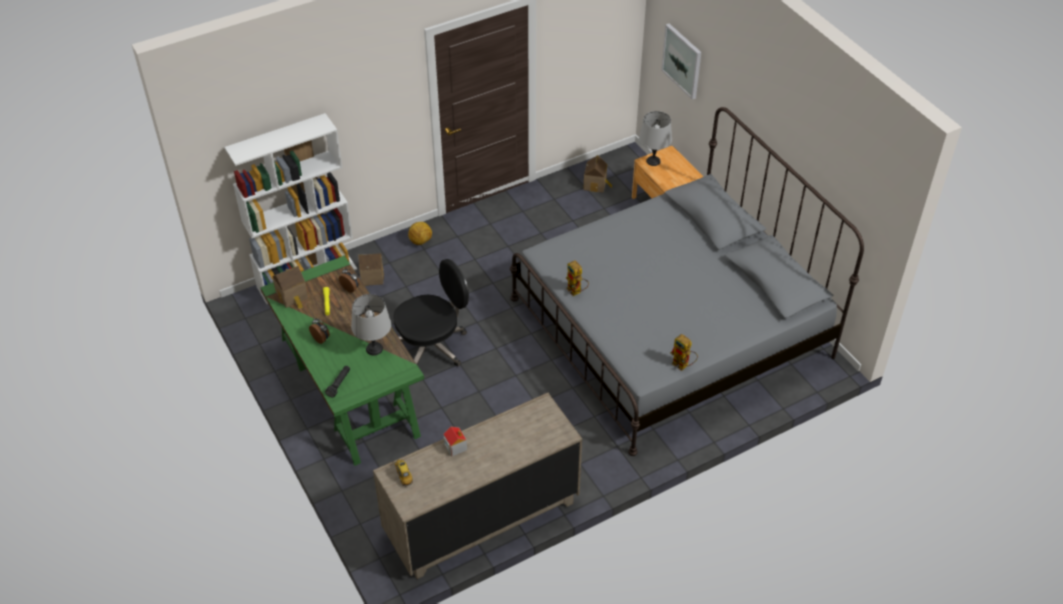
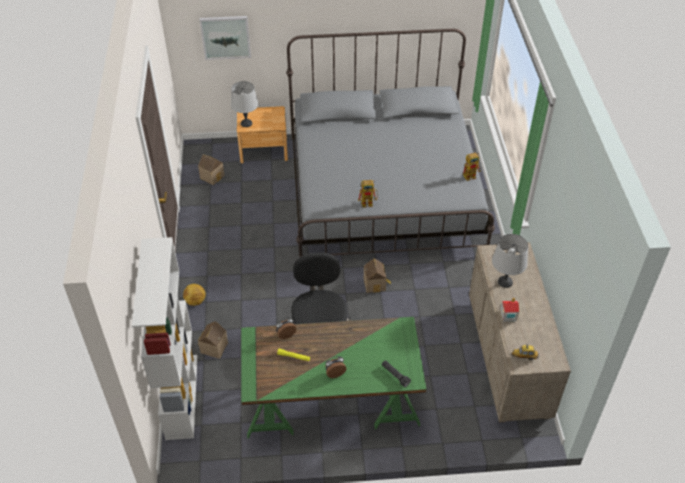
camera: 65 degrees left, 0 degrees up
toy house [272,266,308,309] -> toy house moved to [364,258,391,293]
grey table lamp [351,294,391,355] -> grey table lamp moved to [492,234,528,288]

